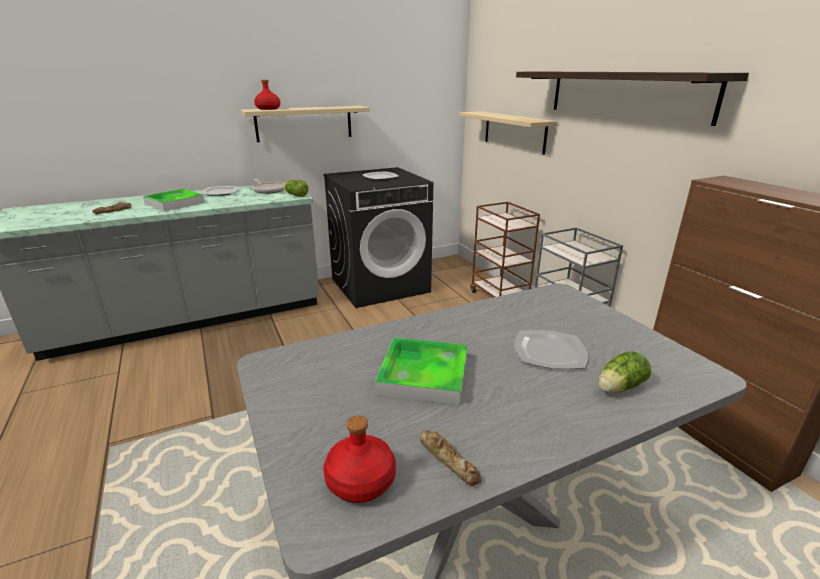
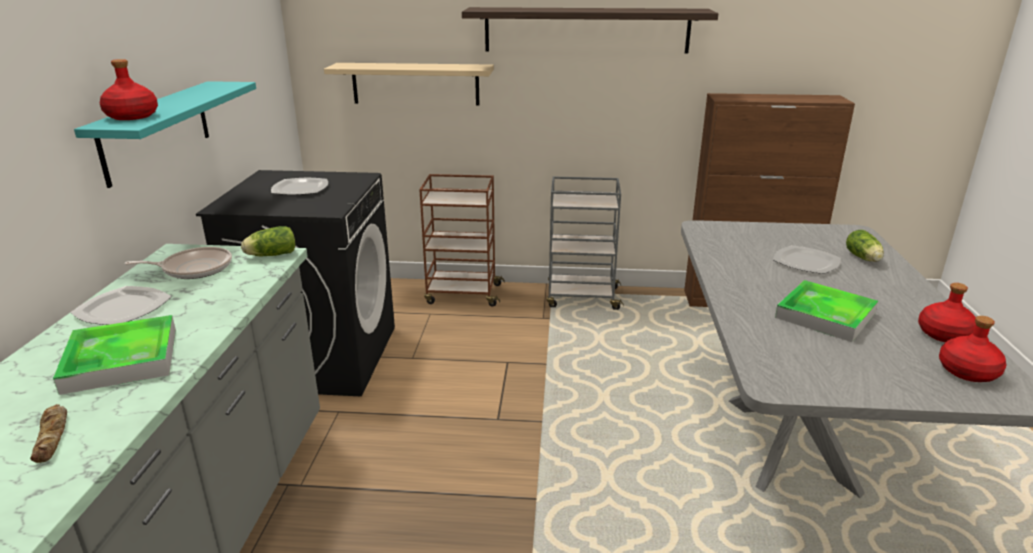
camera: 60 degrees left, 0 degrees up
beige shelf [240,106,370,142] -> turquoise shelf [74,81,256,188]
bread [420,430,482,486] -> red bottle [918,283,976,342]

